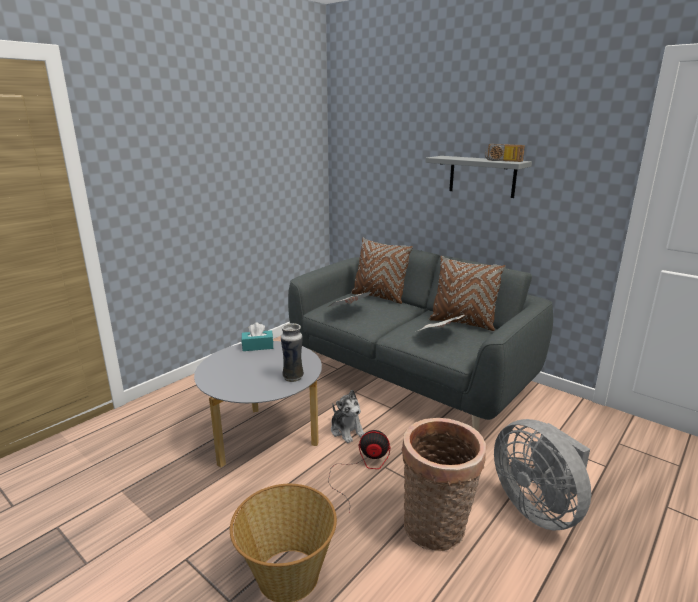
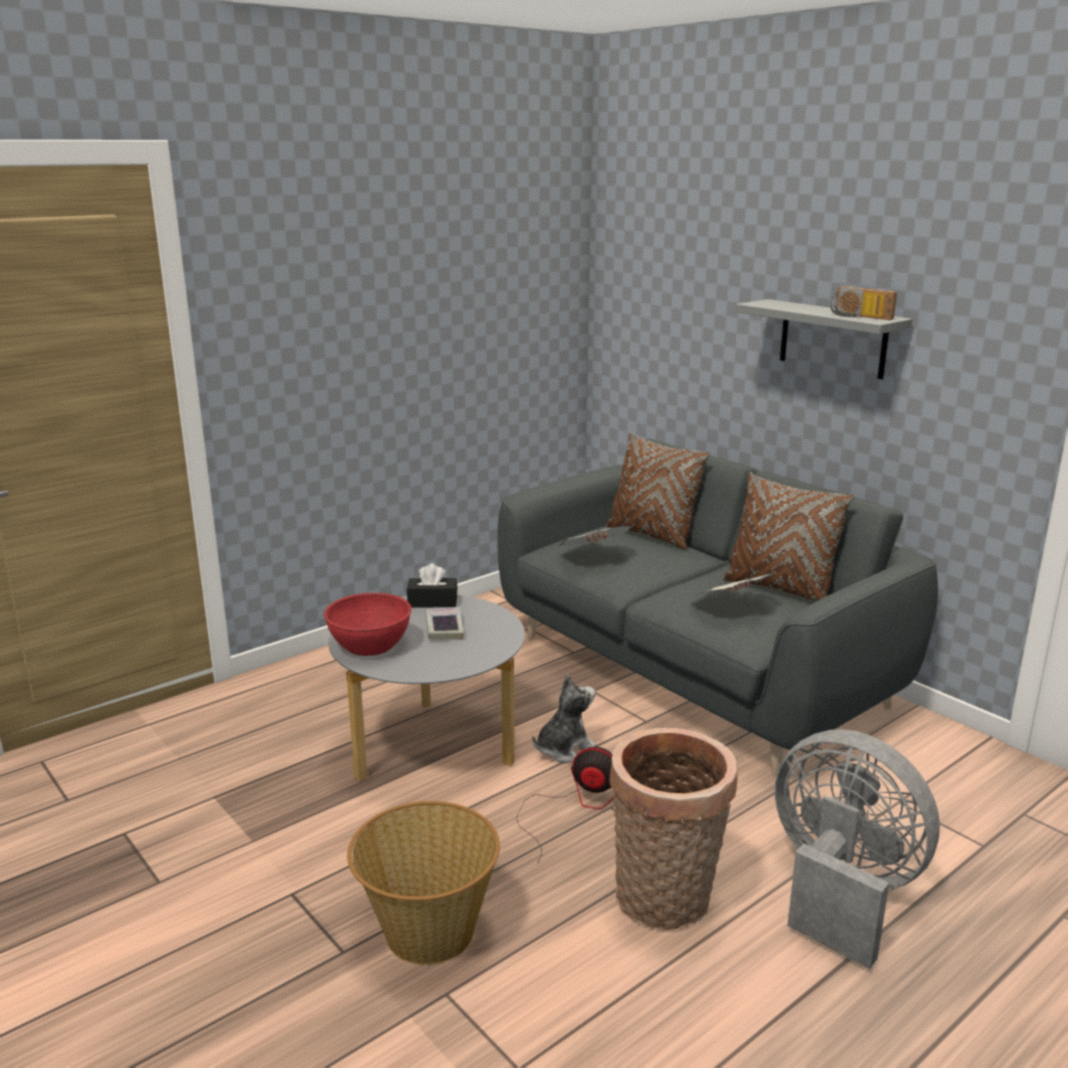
camera: 10 degrees right, 0 degrees up
turquoise tissue box [242,322,273,351] -> black tissue box [407,563,458,608]
vase [281,323,304,382] -> none
plush toy [331,390,365,443] -> plush toy turned 105 degrees counterclockwise [532,675,596,763]
grey fan [494,419,591,530] -> grey fan turned 150 degrees clockwise [775,729,940,969]
none -> red bowl [324,593,412,656]
none -> book [426,607,464,640]

